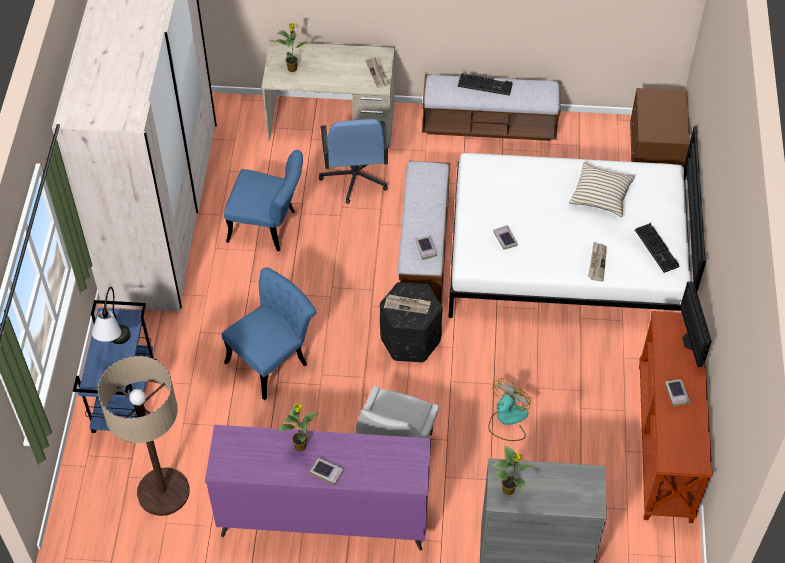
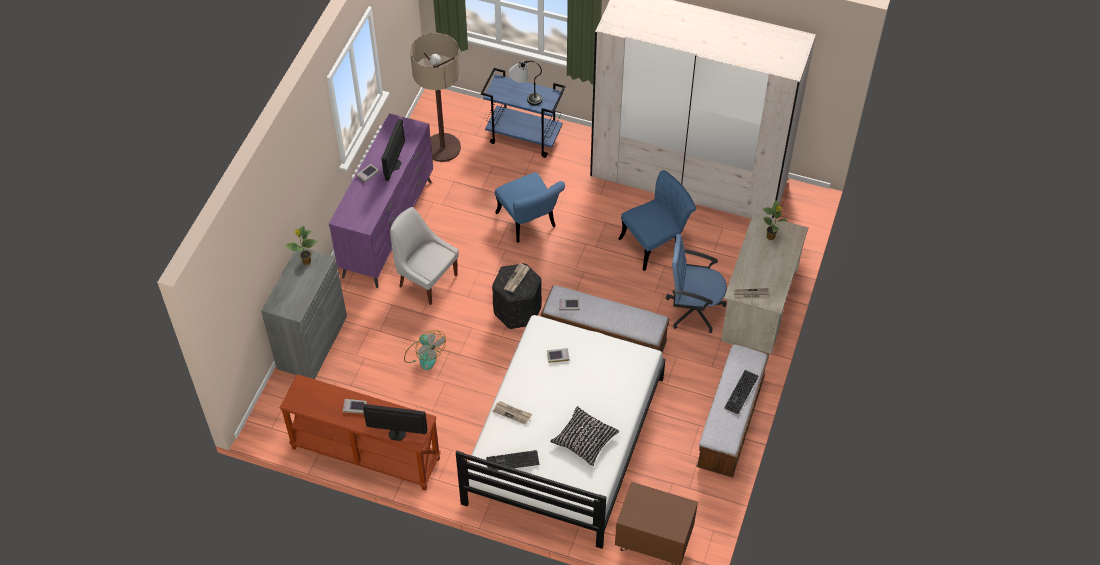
camera: 105 degrees right, 0 degrees up
blue chair [224,150,303,251] -> blue chair turned 150 degrees counterclockwise [618,170,696,271]
potted plant [278,403,318,452] -> monitor [381,119,405,181]
beige pillow [569,162,635,217] -> black pillow [550,406,619,466]

